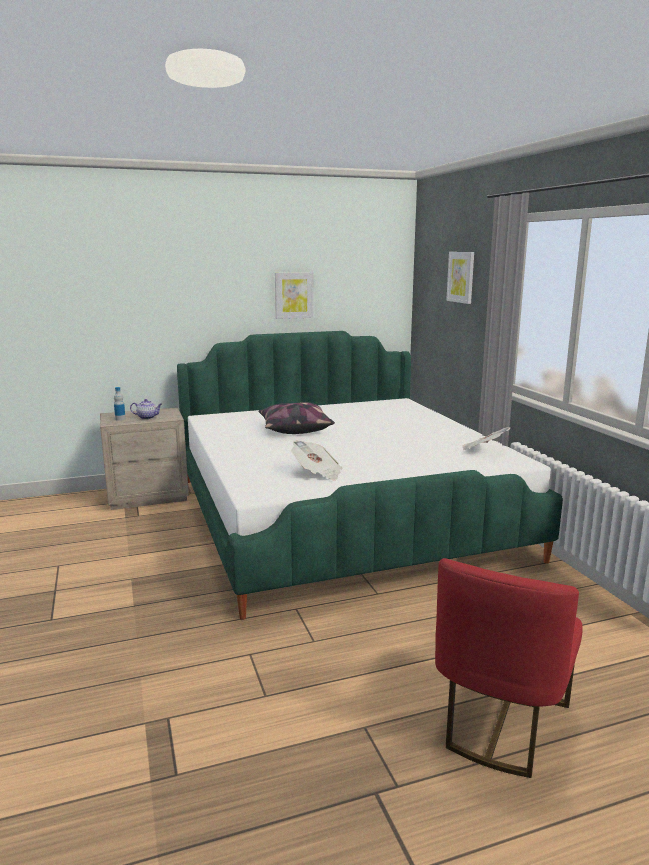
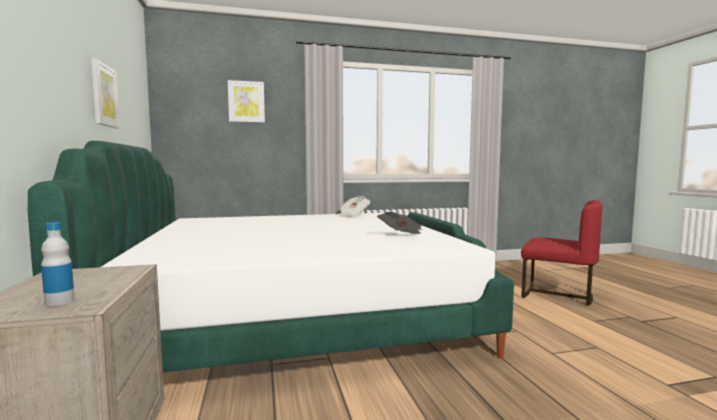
camera: 85 degrees left, 10 degrees down
teapot [130,399,162,419] -> none
pillow [259,402,335,434] -> none

